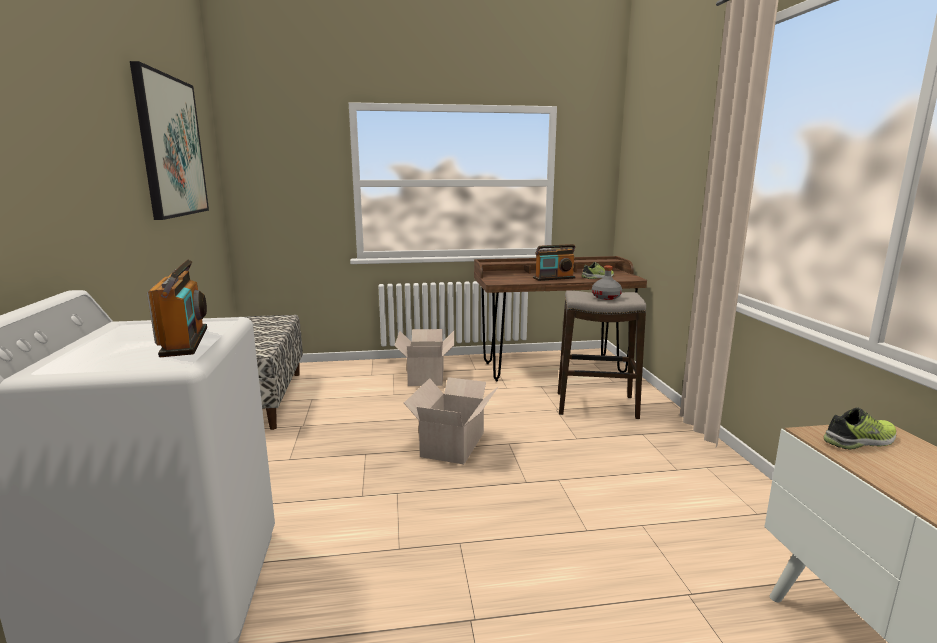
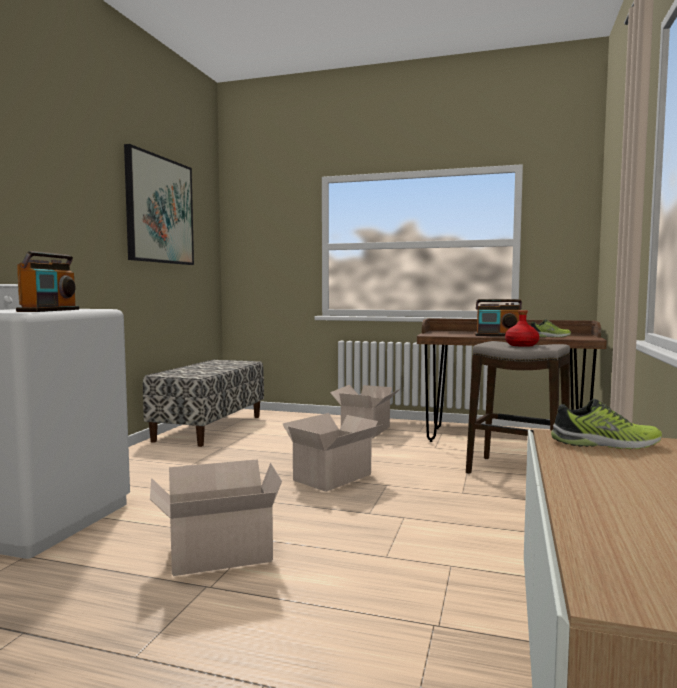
camera: 25 degrees right, 10 degrees down
grey bottle [592,266,622,300] -> red bottle [505,310,539,347]
none -> cardboard box [150,459,282,576]

